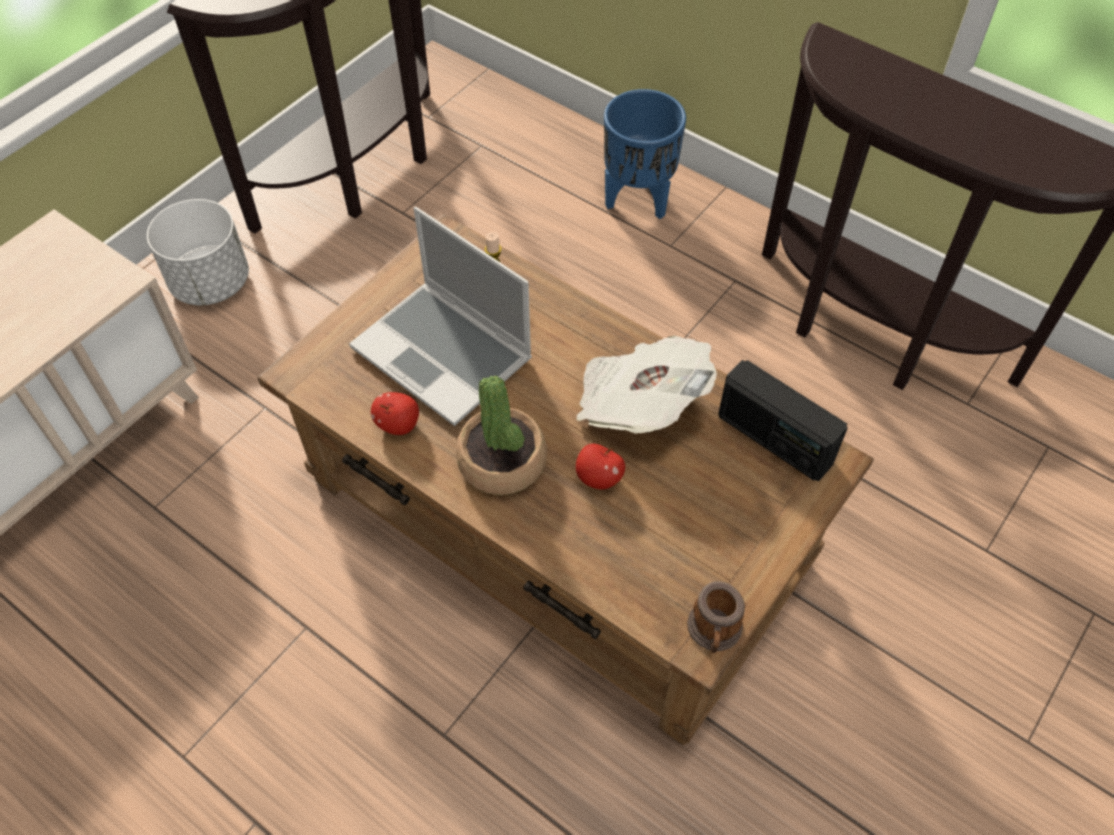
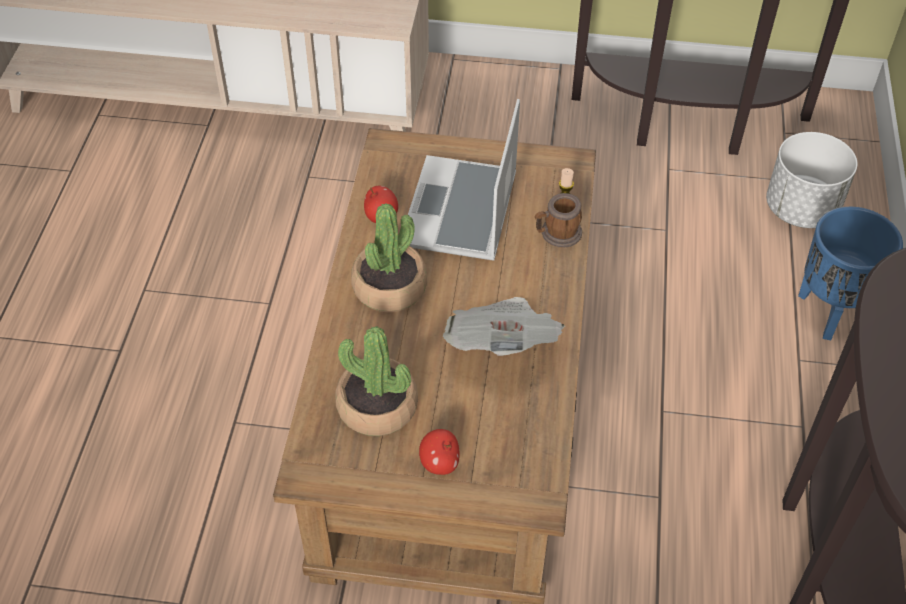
camera: 60 degrees right, 5 degrees down
white planter [147,199,249,305] -> white planter moved to [766,132,857,228]
apple [576,444,625,489] -> apple moved to [419,429,460,475]
mug [687,581,745,653] -> mug moved to [535,193,582,247]
radio [718,360,848,481] -> none
none -> potted plant [335,326,418,436]

